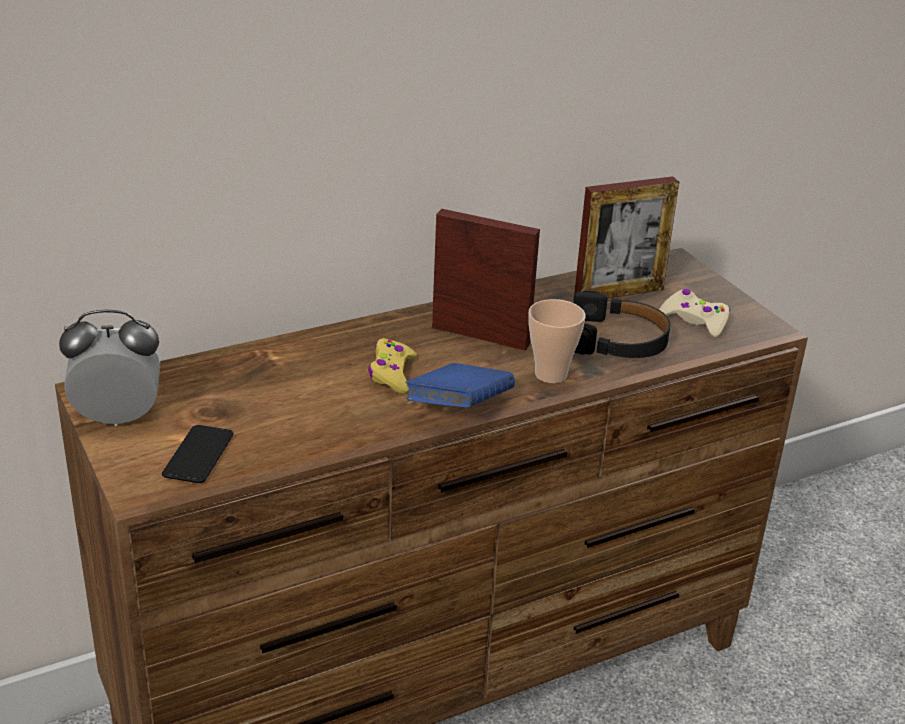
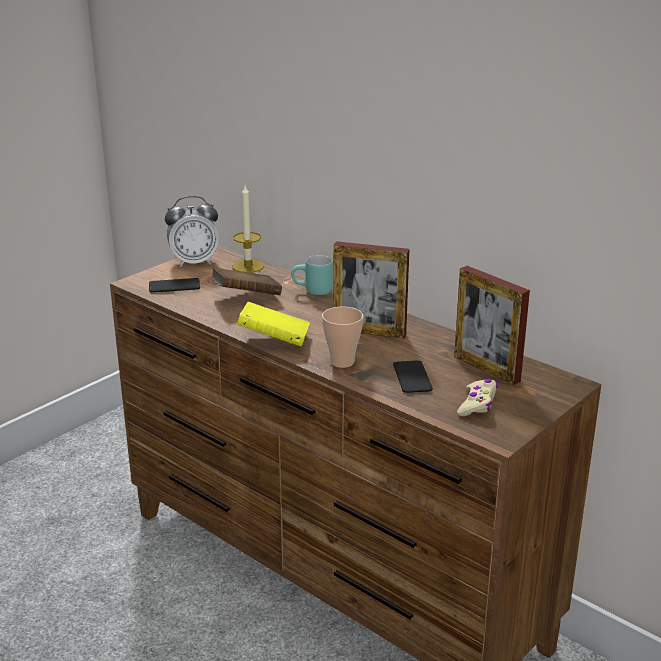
camera: 70 degrees right, 5 degrees down
alarm clock [59,310,160,426] -> alarm clock turned 105 degrees clockwise [165,196,219,267]
yellow game controller [368,338,417,394] -> none
blue book [405,363,515,408] -> yellow book [237,302,310,346]
picture frame [432,209,540,351] -> picture frame turned 105 degrees clockwise [334,241,410,339]
black headphones [573,291,670,358] -> phone [393,360,433,393]
none -> brown book [211,267,282,295]
none -> candle [232,185,264,273]
none -> turquoise mug [291,255,333,295]

